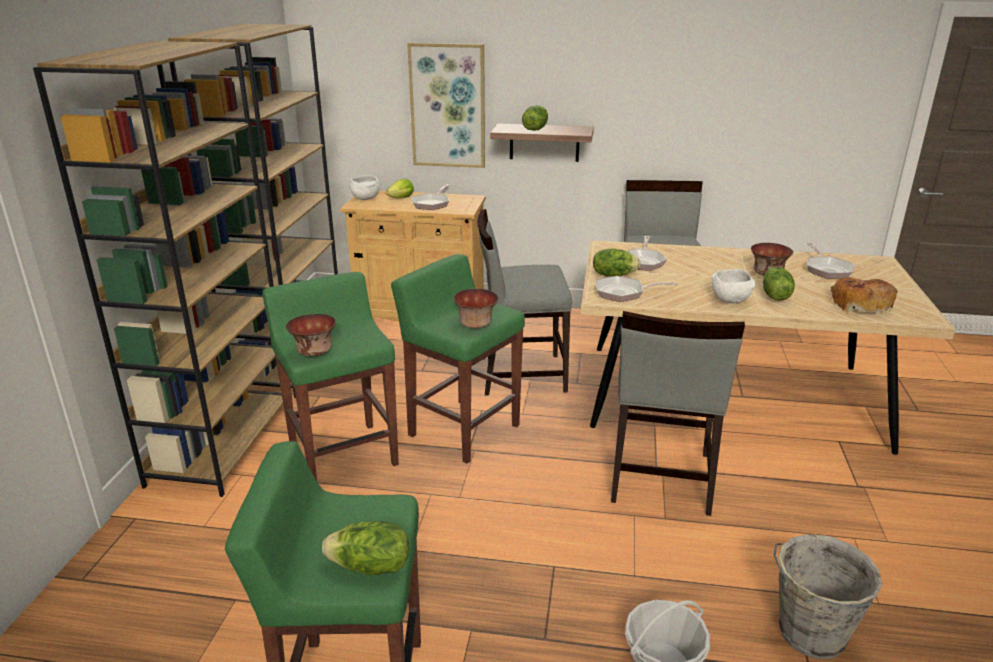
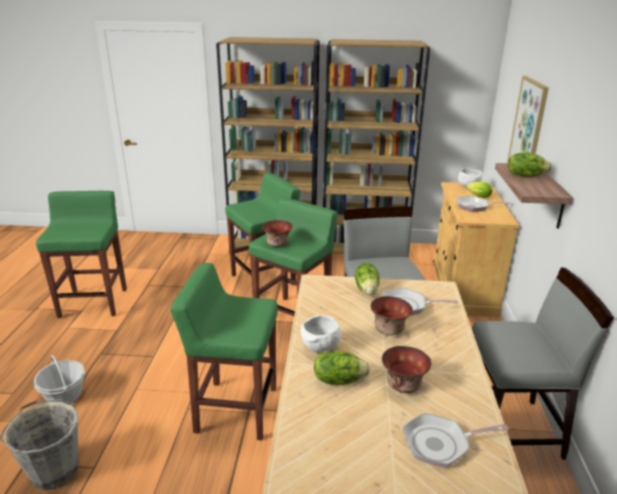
camera: 85 degrees right, 0 degrees up
bowl [286,314,336,356] -> bowl moved to [371,296,413,335]
lettuce [322,521,409,575] -> none
frying pan [595,276,678,302] -> none
grey chair [611,311,745,516] -> green stool [170,263,278,440]
bread [830,277,898,313] -> none

